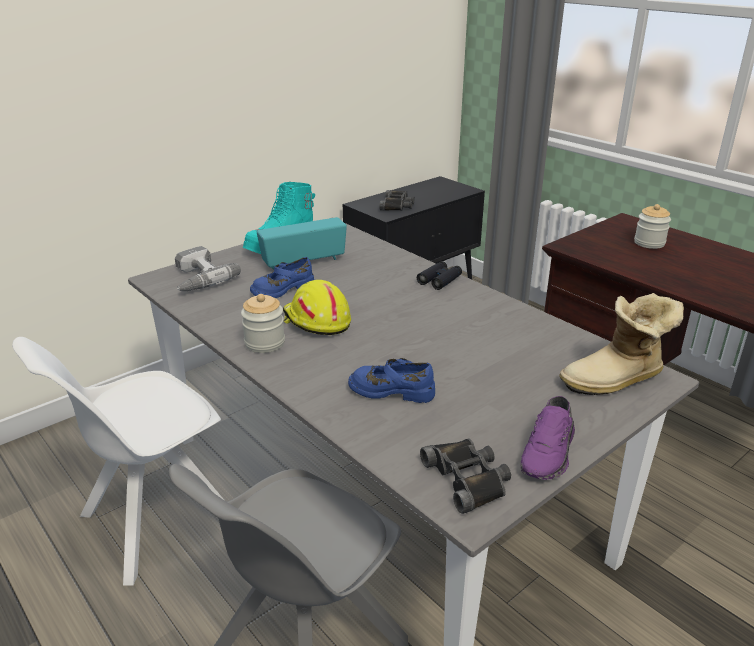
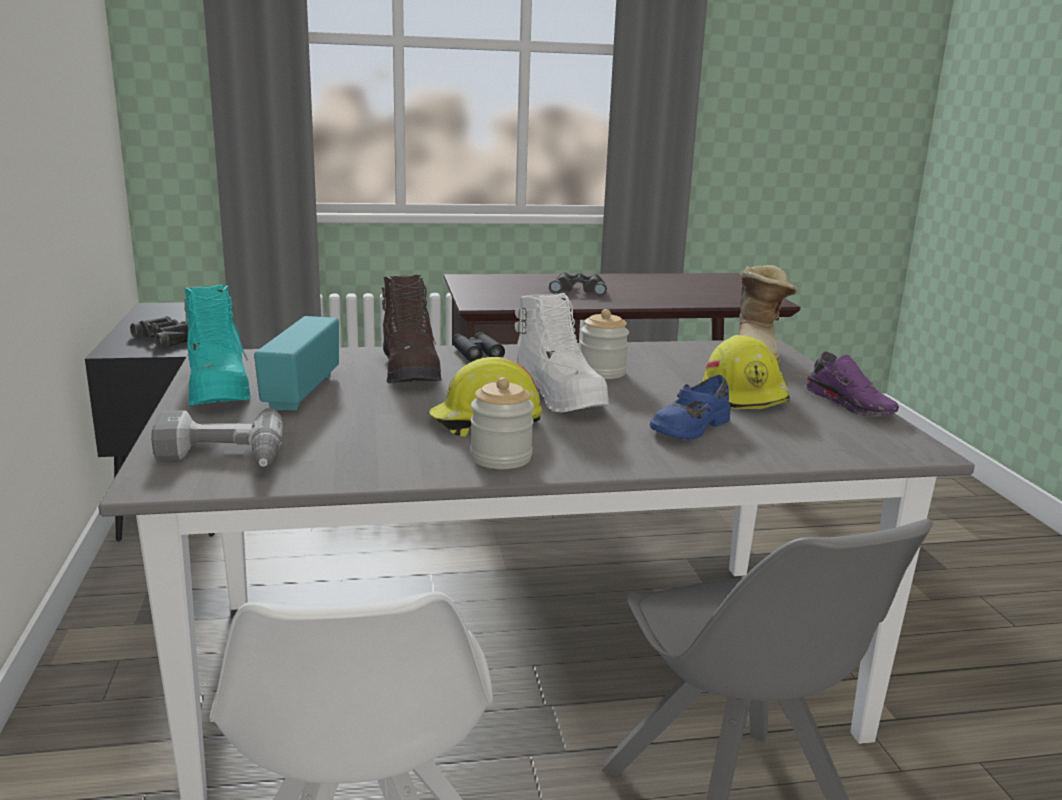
camera: 60 degrees left, 10 degrees down
blue shoe [250,257,314,298] -> none
black binoculars [420,438,511,514] -> black binoculars moved to [549,272,607,296]
jar [634,204,671,249] -> jar moved to [580,309,629,379]
none -> brown boot [382,274,441,383]
none -> white boot [515,293,609,412]
none -> yellow hard hat [703,335,790,409]

